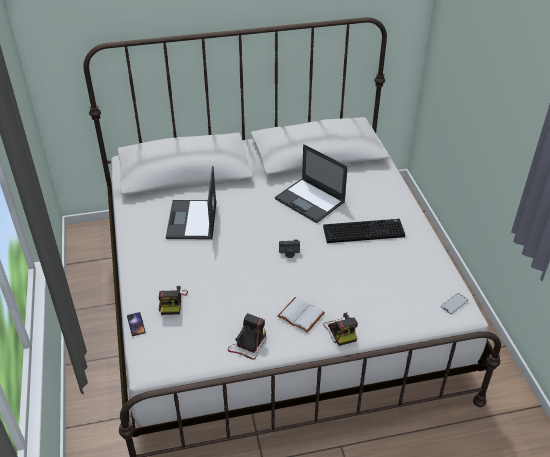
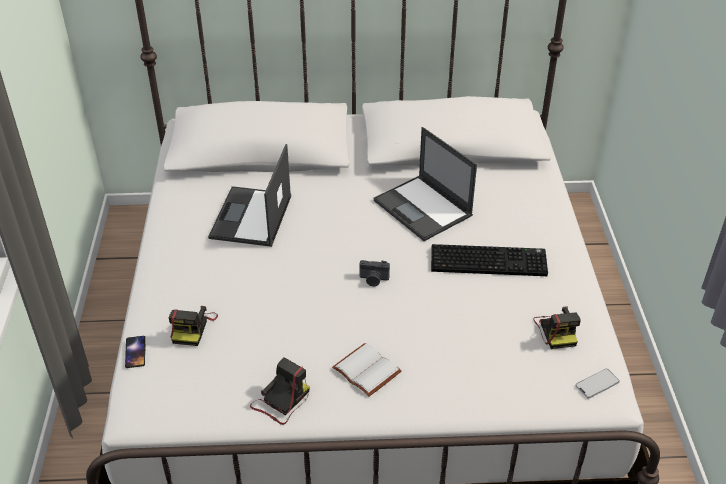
camera: 10 degrees right, 0 degrees up
camera [323,312,358,346] -> camera moved to [533,306,581,349]

